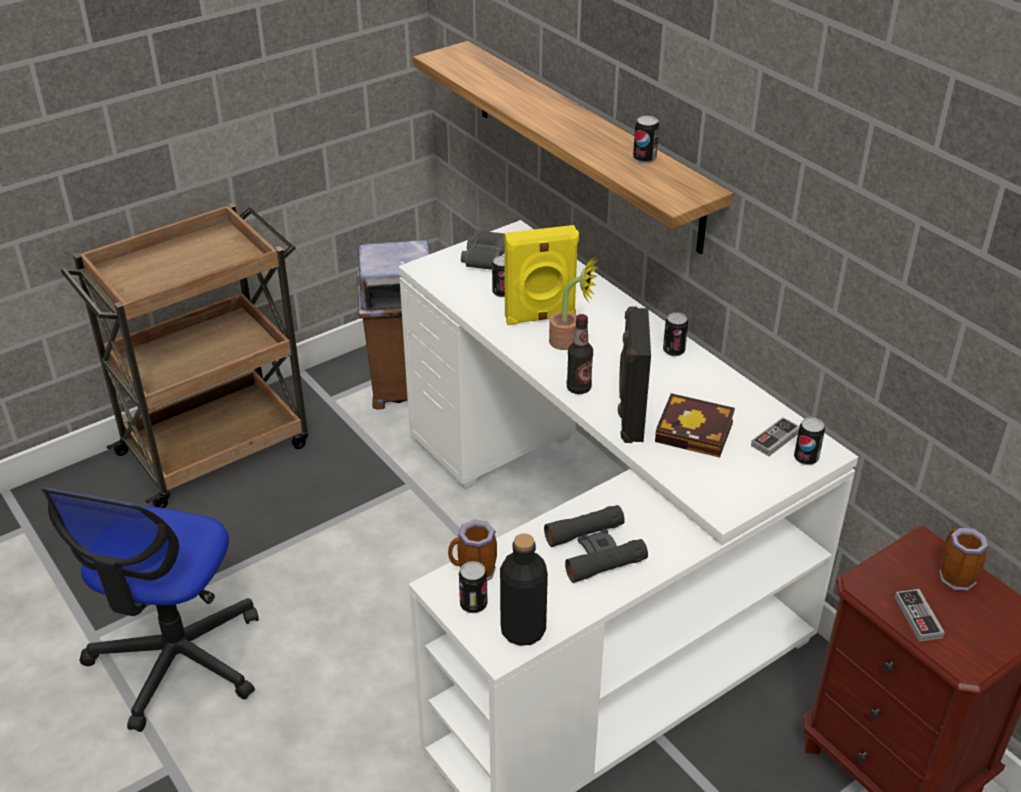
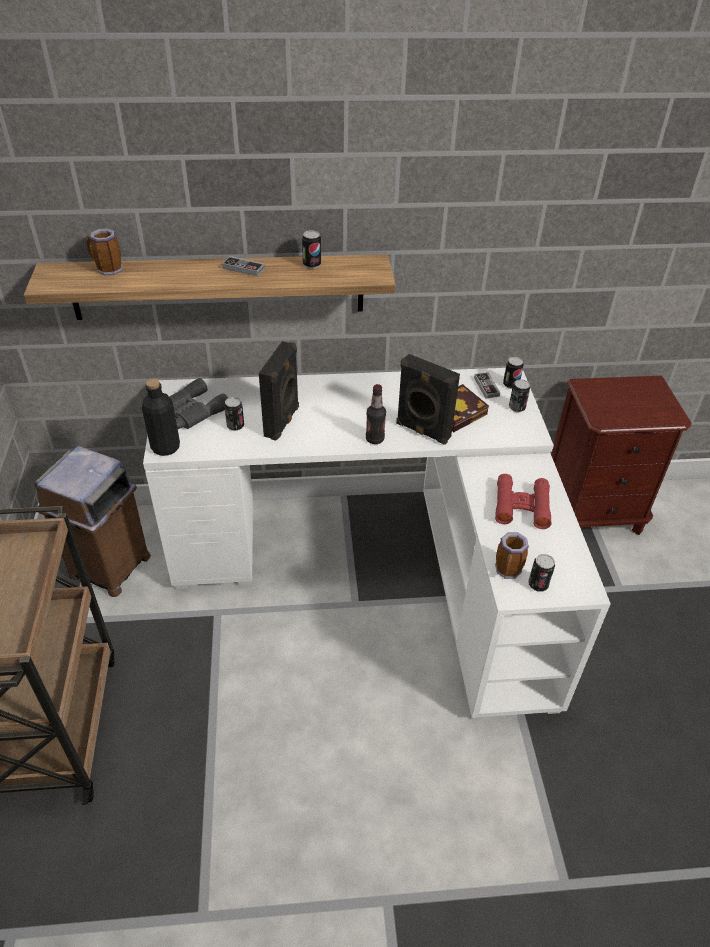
camera: 60 degrees left, 5 degrees up
office chair [41,488,259,732] -> none
black bottle [500,533,548,646] -> black bottle moved to [142,379,180,456]
yellow speaker [504,225,579,325] -> black speaker [259,341,299,441]
black binoculars [544,505,648,583] -> red binoculars [495,474,552,529]
potted plant [549,256,598,350] -> none
can [663,312,688,356] -> can moved to [509,379,530,412]
game controller [895,589,945,642] -> game controller moved to [222,256,265,276]
mug [939,528,989,591] -> mug moved to [87,228,122,275]

